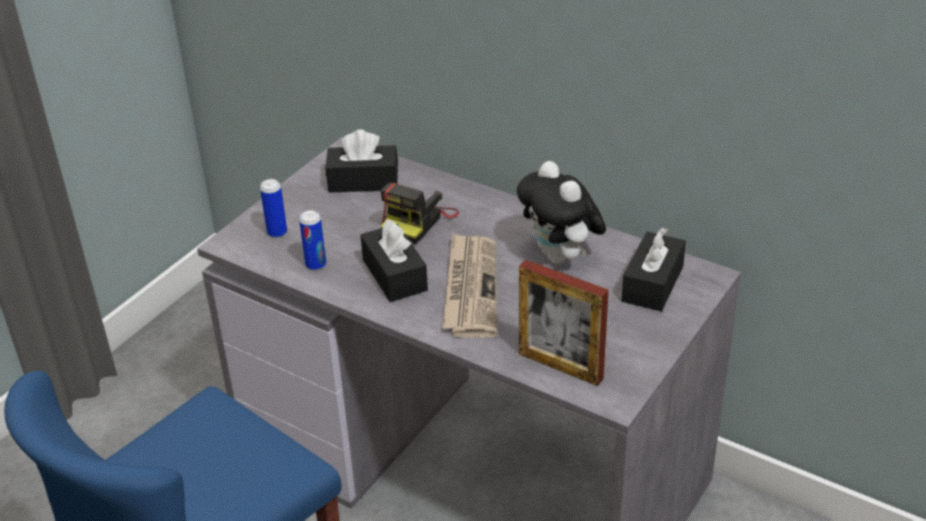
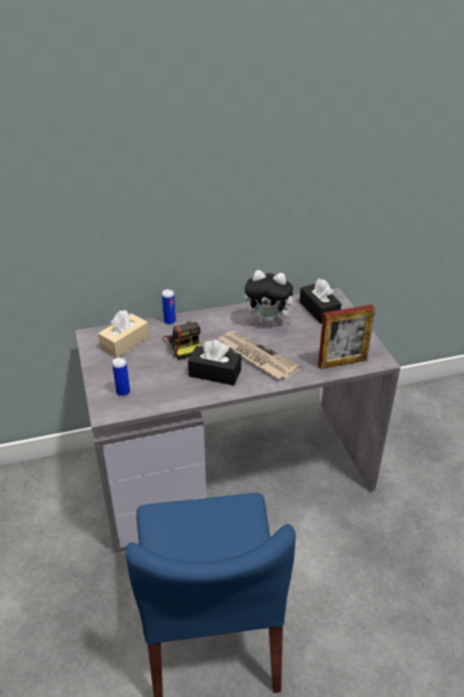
camera: 50 degrees left, 0 degrees up
can [299,210,326,271] -> can moved to [162,289,176,325]
black tissue box [326,129,398,193] -> beige tissue box [98,310,149,358]

